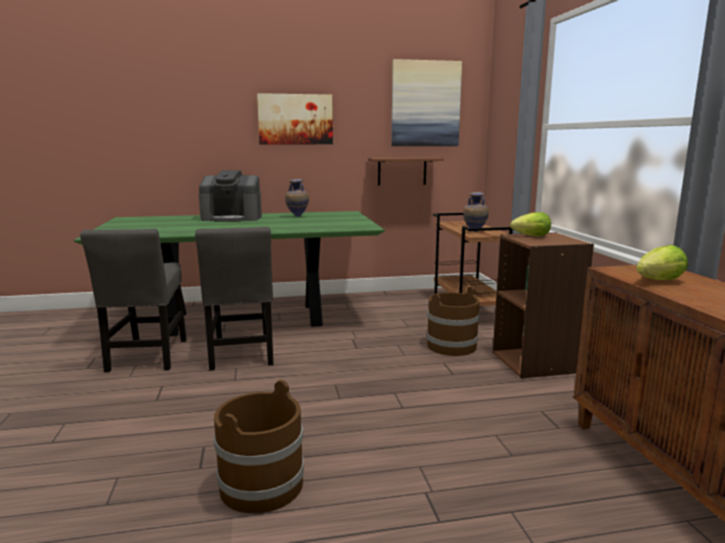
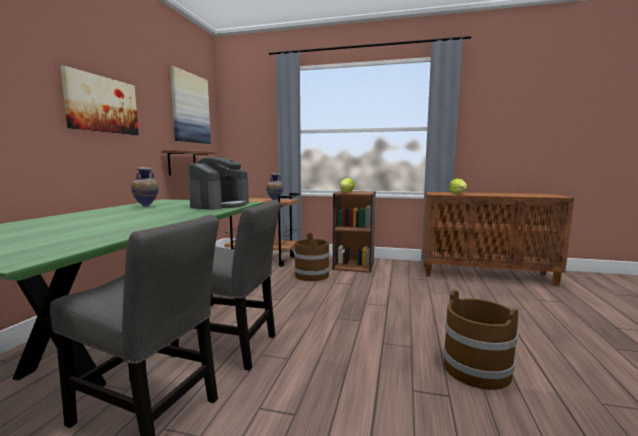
camera: 65 degrees left, 5 degrees down
coffee machine [199,170,262,222] -> coffee machine moved to [189,157,249,210]

